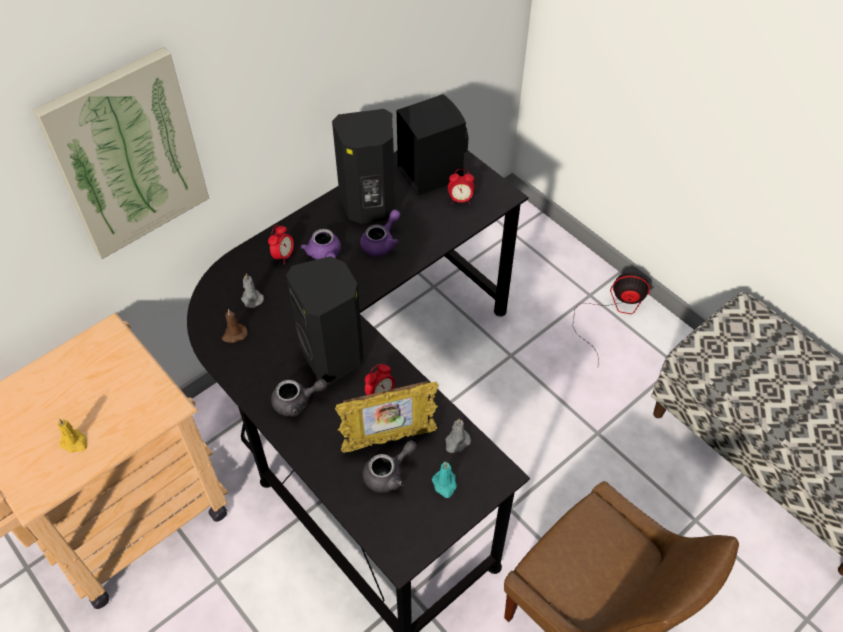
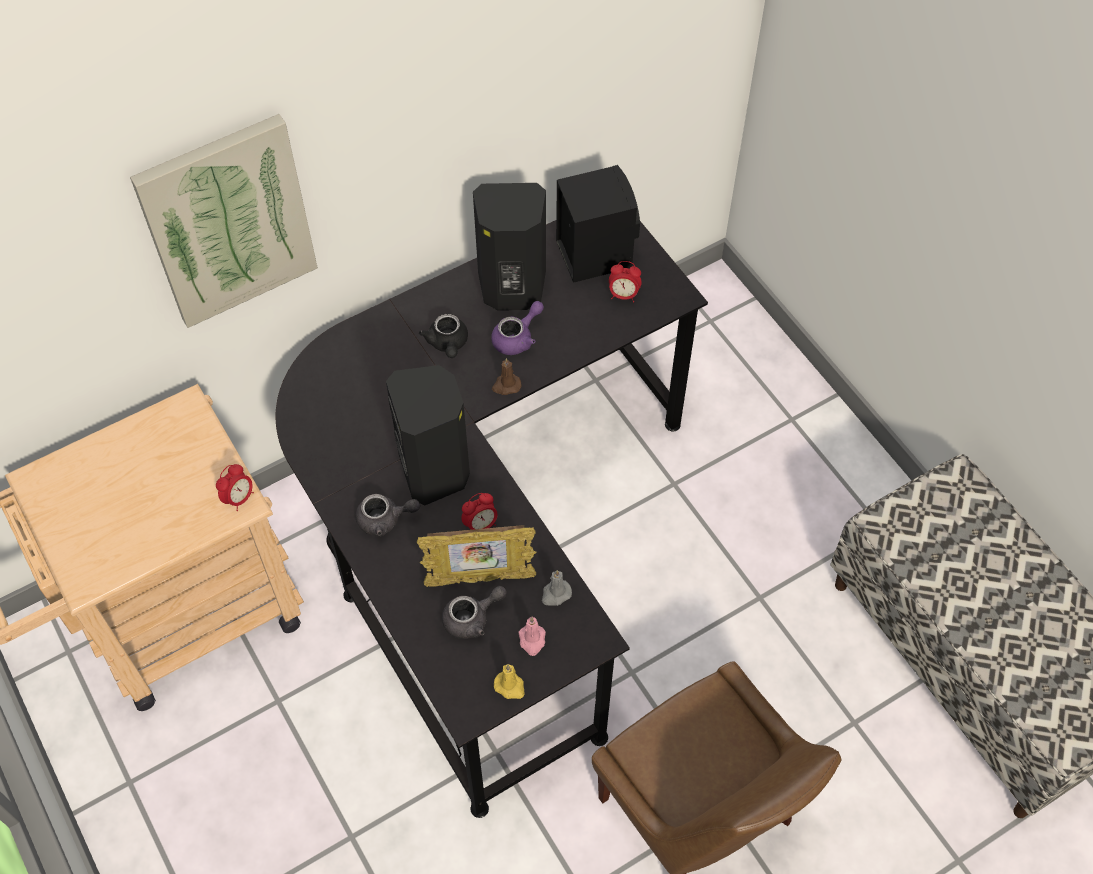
camera: 10 degrees right, 5 degrees up
yellow candle [58,419,87,453] -> yellow candle moved to [494,664,525,699]
brown candle [222,309,248,343] -> brown candle moved to [492,358,521,395]
grey candle [241,274,264,308] -> none
alarm clock [268,225,294,264] -> alarm clock moved to [216,464,254,511]
purple teapot [300,229,341,259] -> black teapot [419,314,468,358]
turquoise candle [432,462,457,498] -> pink candle [518,616,546,656]
fan [573,272,650,364] -> none

